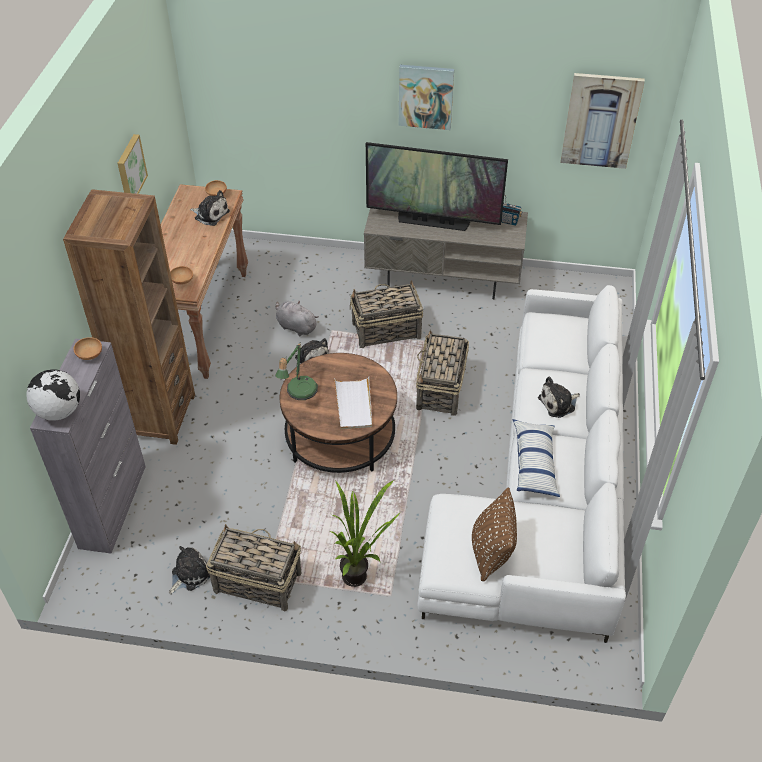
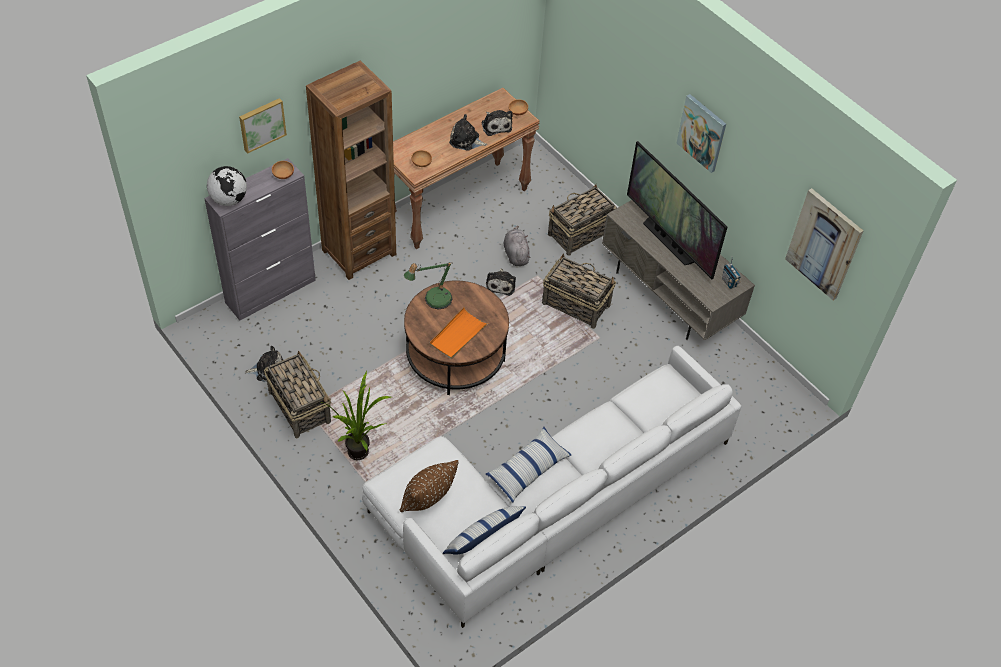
camera: 40 degrees right, 5 degrees up
picture [117,134,148,194] -> picture moved to [239,98,287,154]
white tray [334,377,372,429] -> orange tray [429,307,488,359]
basket [416,330,469,416] -> basket moved to [548,184,617,255]
plush toy [538,377,580,418] -> plush toy moved to [449,114,487,151]
none -> pillow [443,506,526,555]

